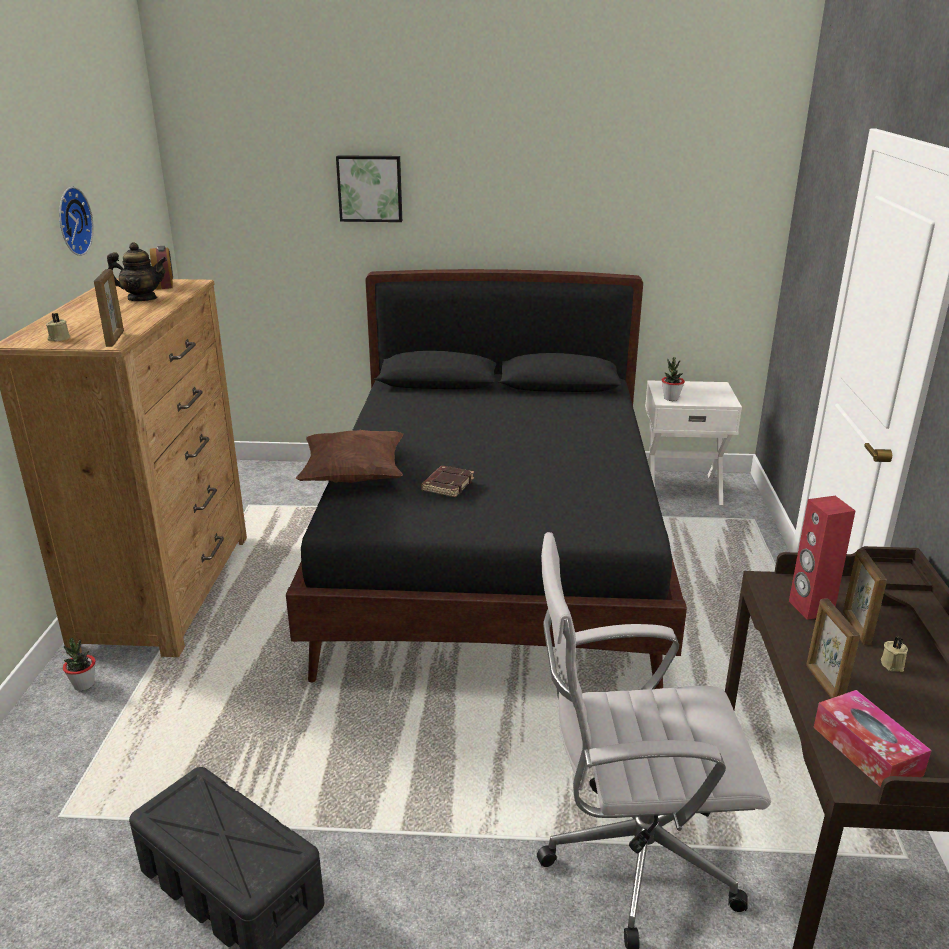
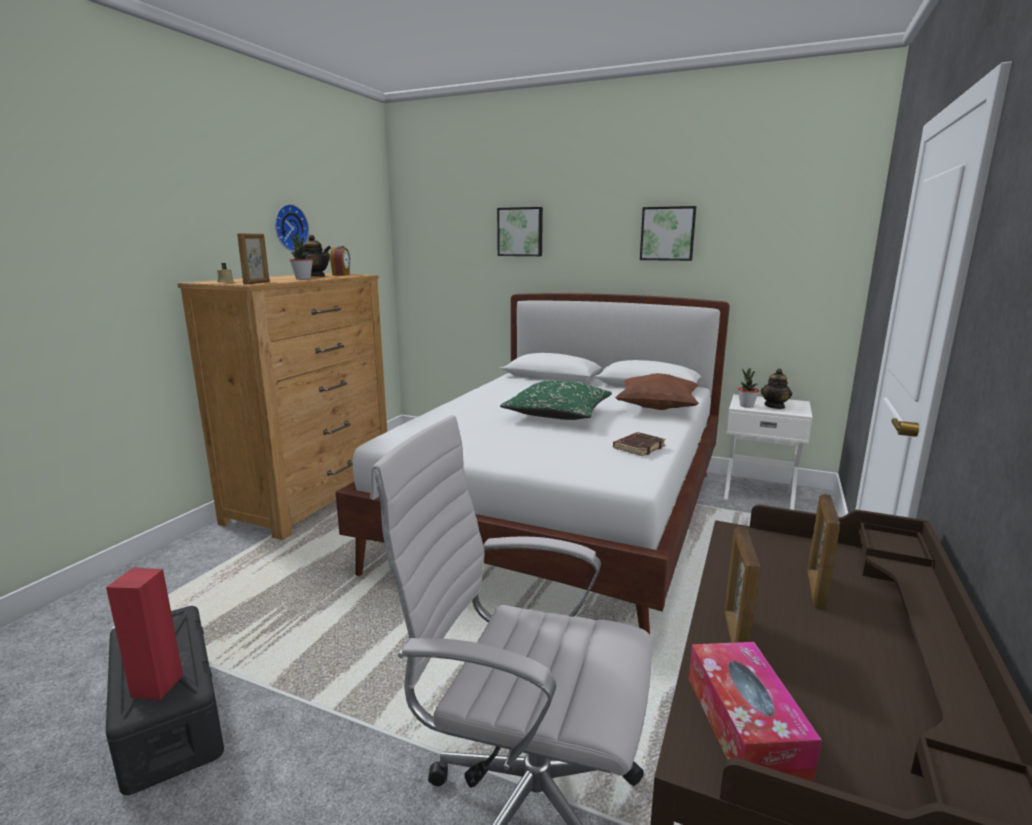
camera: 20 degrees right, 10 degrees down
potted plant [63,638,95,691] -> potted plant moved to [290,234,313,279]
black bed [286,269,687,689] -> white bed [335,293,730,634]
brown pillow [296,430,403,483] -> brown pillow moved to [615,373,699,410]
brown book [421,466,474,497] -> brown book moved to [613,432,666,456]
red speaker [789,496,855,620] -> red speaker moved to [106,567,183,700]
beige candle [881,637,908,672] -> none
none -> green pillow [500,380,612,420]
none -> picture [640,206,696,261]
none -> teapot [761,368,792,409]

